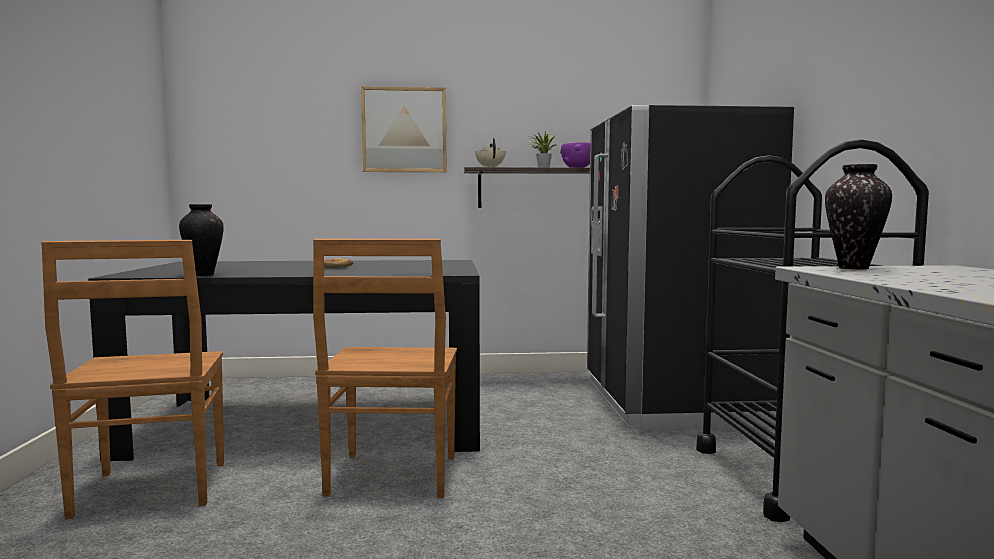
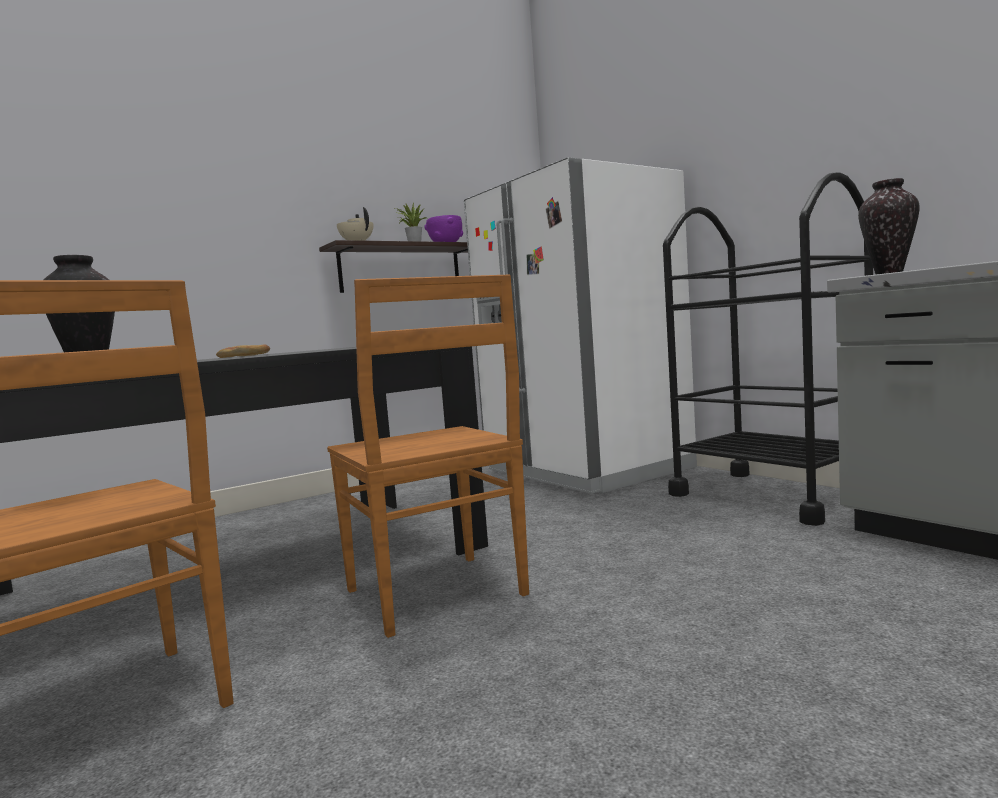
camera: 30 degrees left, 0 degrees up
picture [361,86,447,172] -> none
black fridge [587,105,794,430] -> white fridge [464,157,697,494]

